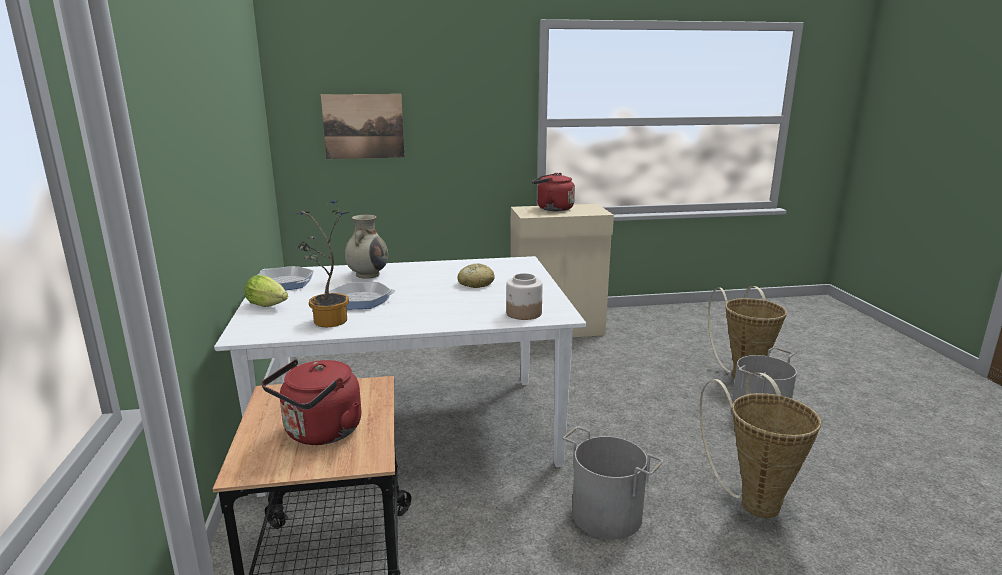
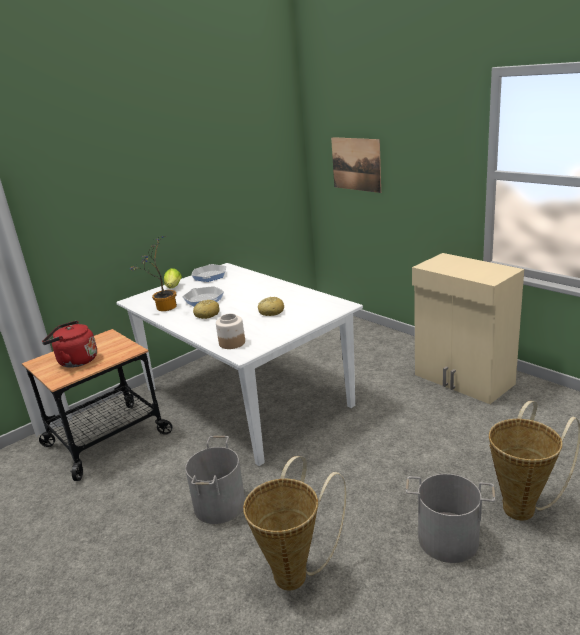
camera: 60 degrees right, 5 degrees up
beige vase [345,215,388,279] -> none
red kettle [532,173,575,211] -> none
none -> bread [193,300,219,319]

